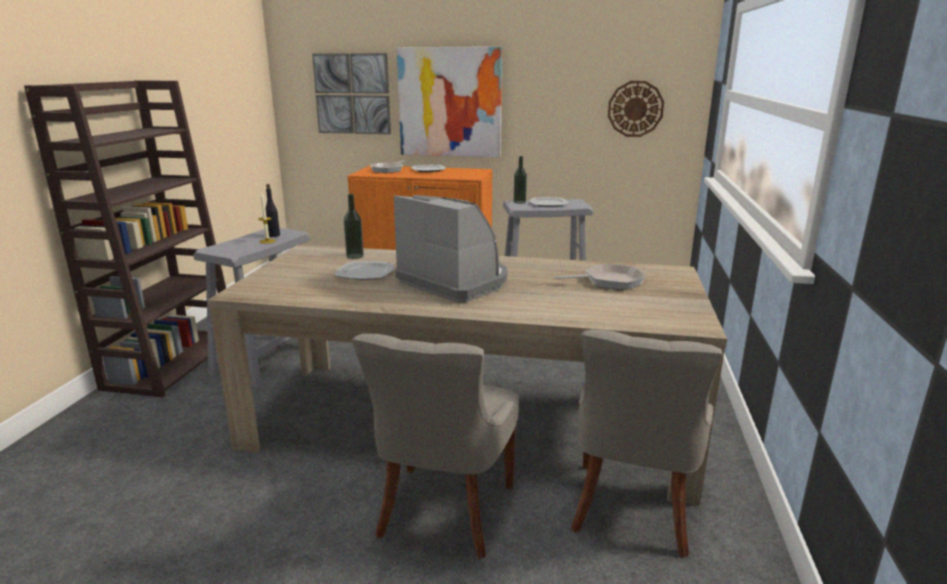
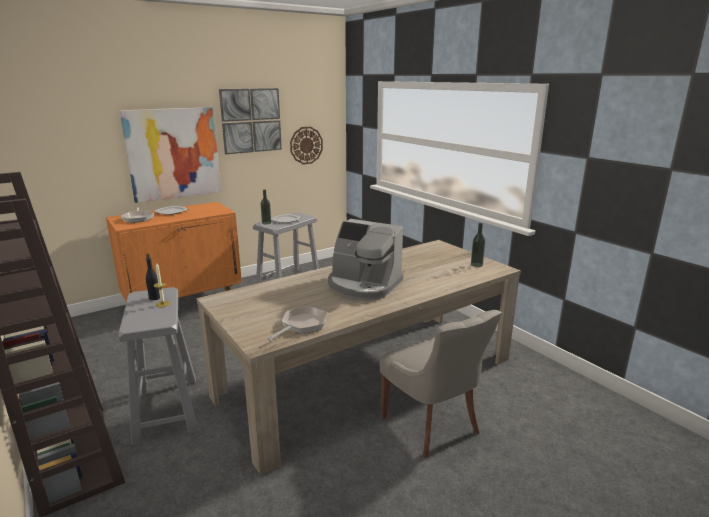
camera: 45 degrees left, 0 degrees up
picture [312,53,391,134] -> picture moved to [219,88,282,154]
plate [335,261,394,280] -> none
bottle [344,194,364,259] -> bottle moved to [471,223,485,267]
coffee machine [394,195,507,303] -> coffee machine turned 150 degrees counterclockwise [328,219,403,300]
frying pan [554,263,646,290] -> frying pan moved to [268,306,328,340]
grey chair [571,329,722,558] -> none

